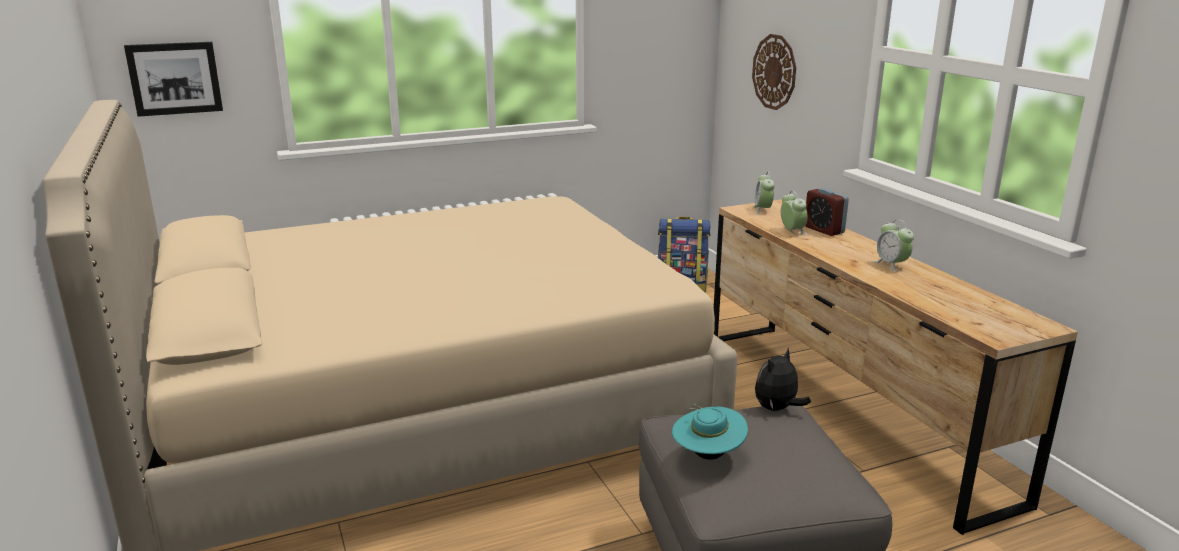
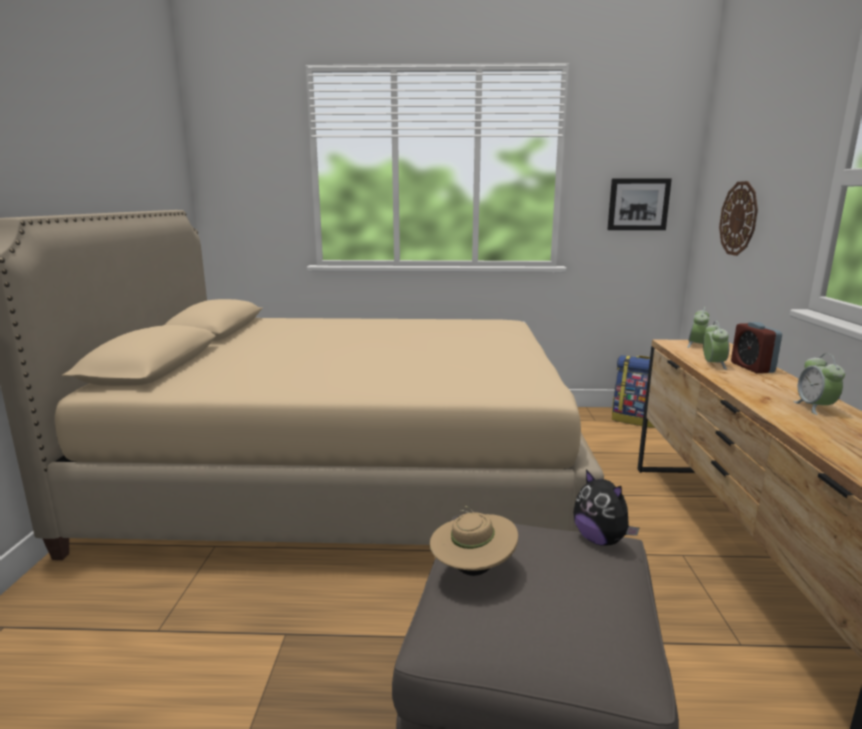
camera: 25 degrees right, 5 degrees down
picture [124,42,223,117] -> picture moved to [607,178,672,230]
turquoise hat [672,404,748,460] -> beige hat [429,505,518,576]
plush toy [755,348,811,411] -> plush toy turned 105 degrees counterclockwise [574,469,639,546]

